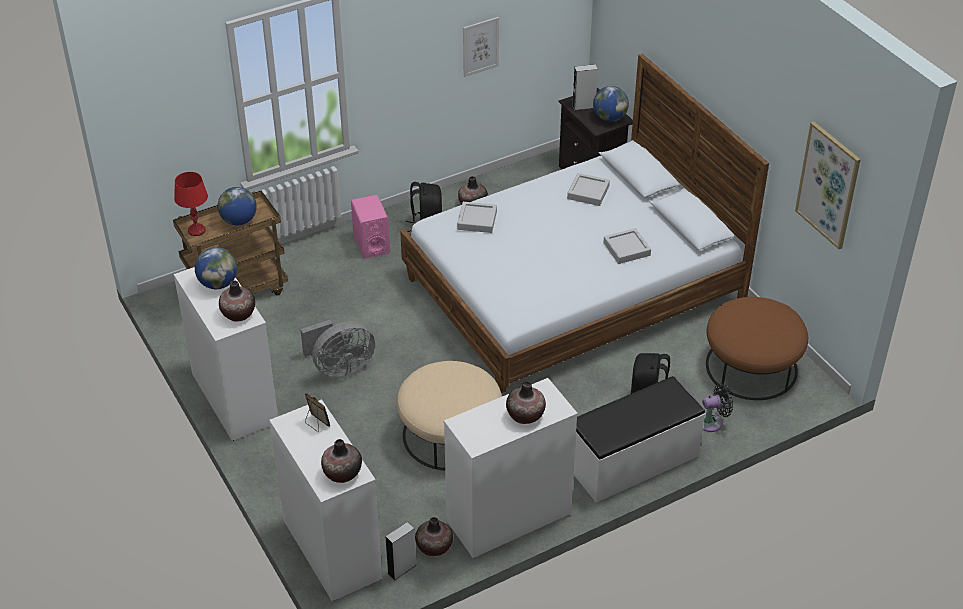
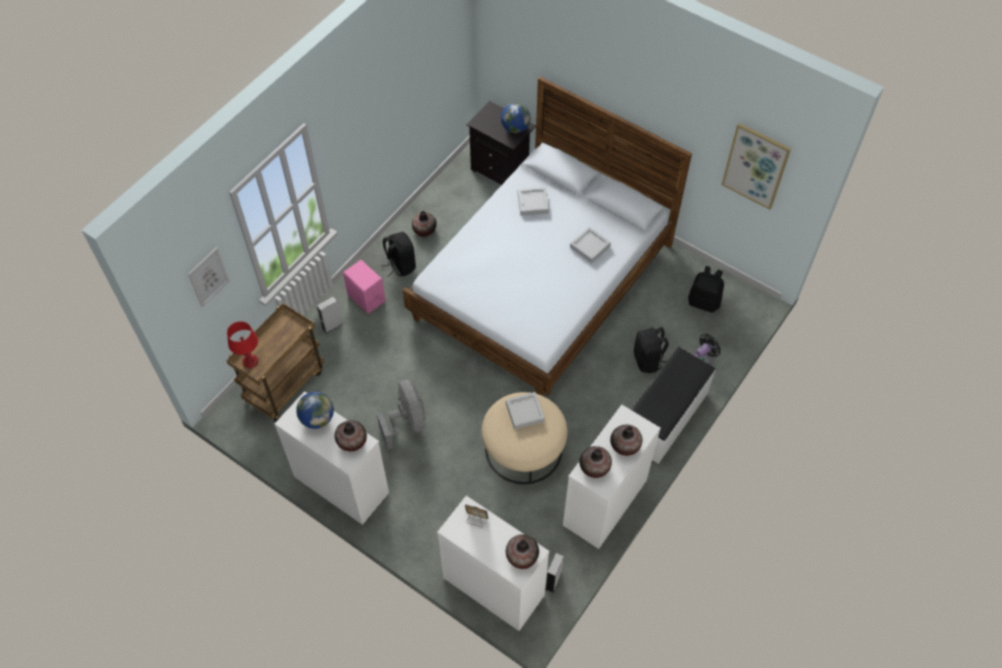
camera: 25 degrees left, 15 degrees up
globe [218,187,257,226] -> none
grey fan [300,320,375,377] -> grey fan turned 60 degrees counterclockwise [377,380,426,450]
vase [415,517,453,556] -> vase moved to [579,446,612,478]
grey tray [457,202,497,233] -> grey tray moved to [506,392,545,429]
picture [463,17,499,77] -> picture moved to [188,247,229,307]
grey speaker [572,64,598,111] -> grey speaker moved to [317,296,343,333]
brown ottoman [706,297,808,400] -> black backpack [688,266,724,313]

